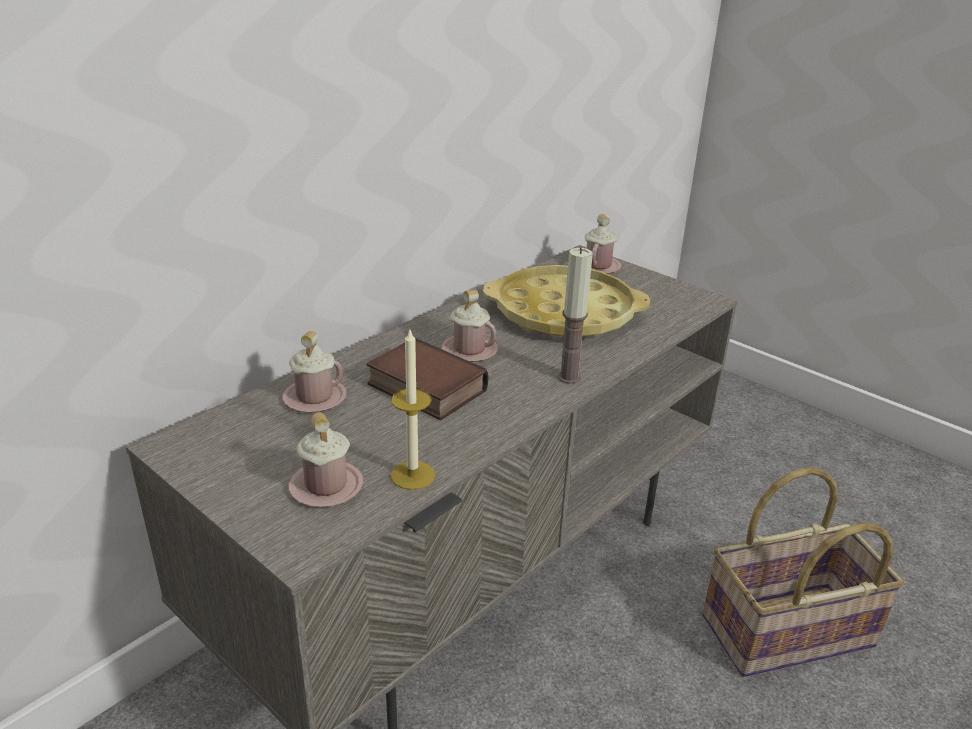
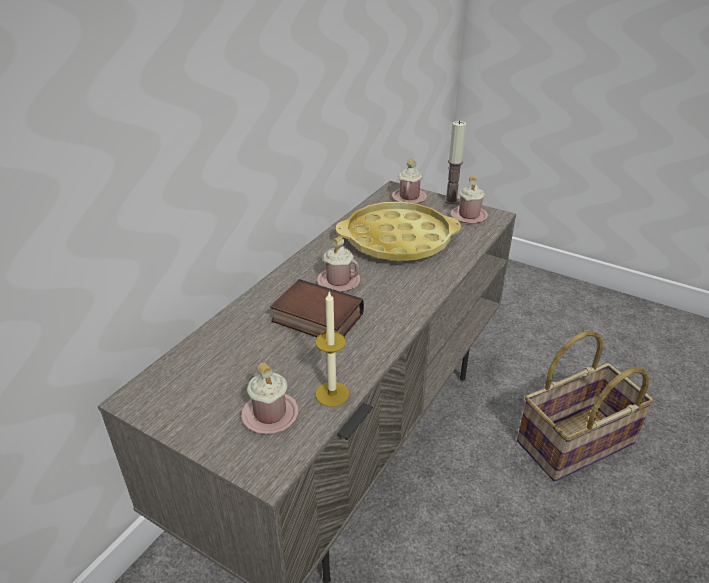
camera: 10 degrees left, 5 degrees up
pink mug [282,331,347,413] -> pink mug moved to [451,176,488,223]
candle [557,247,593,384] -> candle moved to [444,121,466,204]

